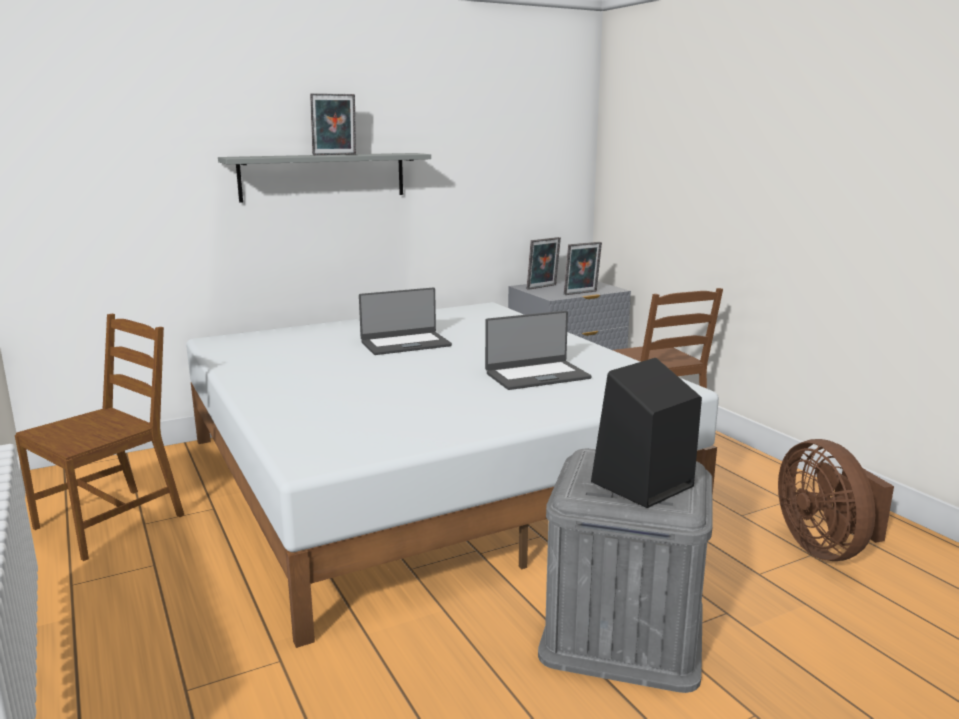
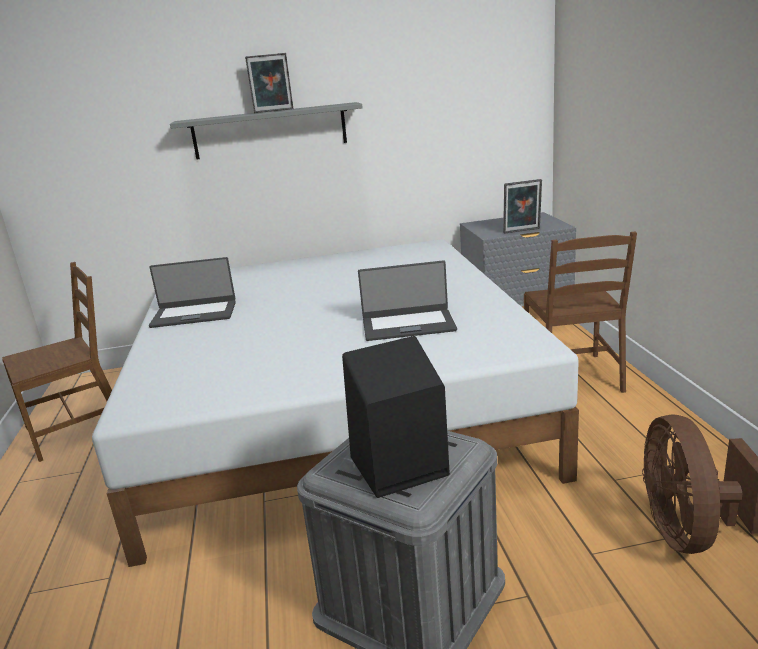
camera: 20 degrees right, 5 degrees up
laptop [359,288,452,355] -> laptop moved to [149,257,236,328]
picture frame [527,237,561,290] -> none

